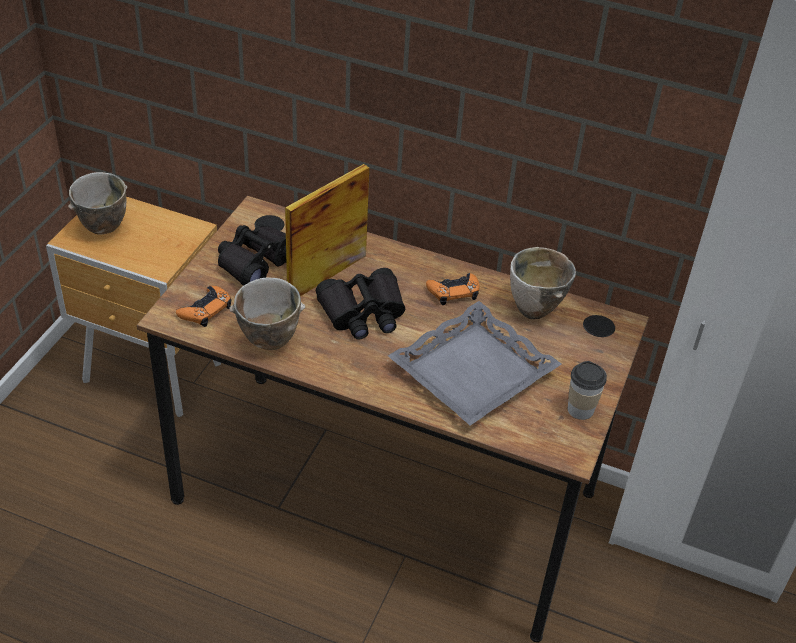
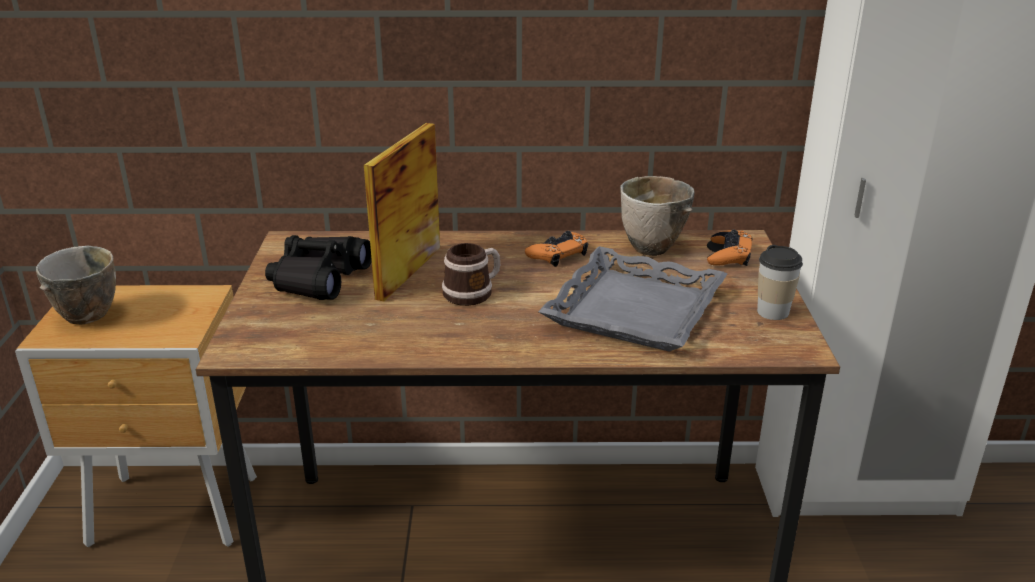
camera: 20 degrees left, 15 degrees down
orange game controller [176,286,231,327] -> orange game controller moved to [707,230,753,266]
bowl [230,278,305,350] -> none
black binoculars [316,268,405,340] -> mug [442,243,500,306]

